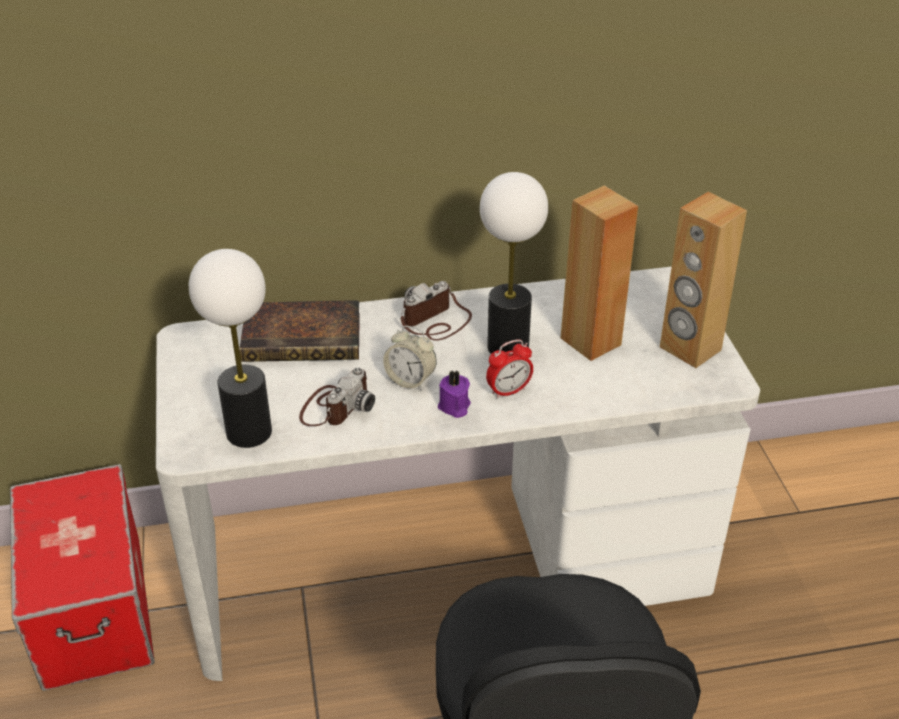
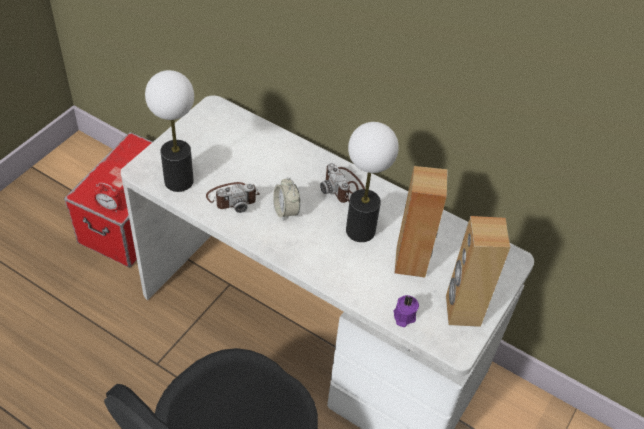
camera: 40 degrees right, 10 degrees up
book [240,300,360,362] -> none
camera [401,281,472,341] -> camera turned 120 degrees counterclockwise [320,163,365,203]
purple candle [438,370,471,418] -> purple candle moved to [393,295,419,327]
alarm clock [486,339,533,399] -> alarm clock moved to [94,183,122,212]

